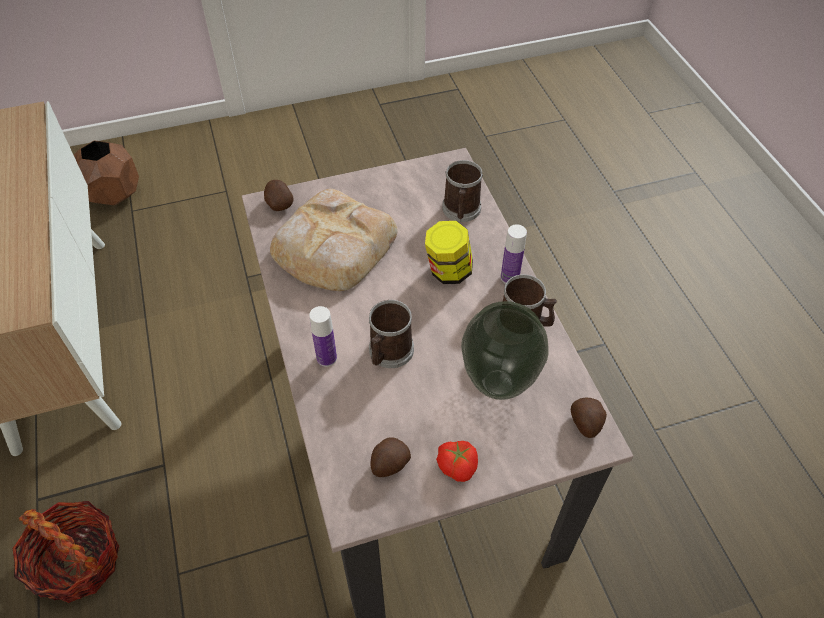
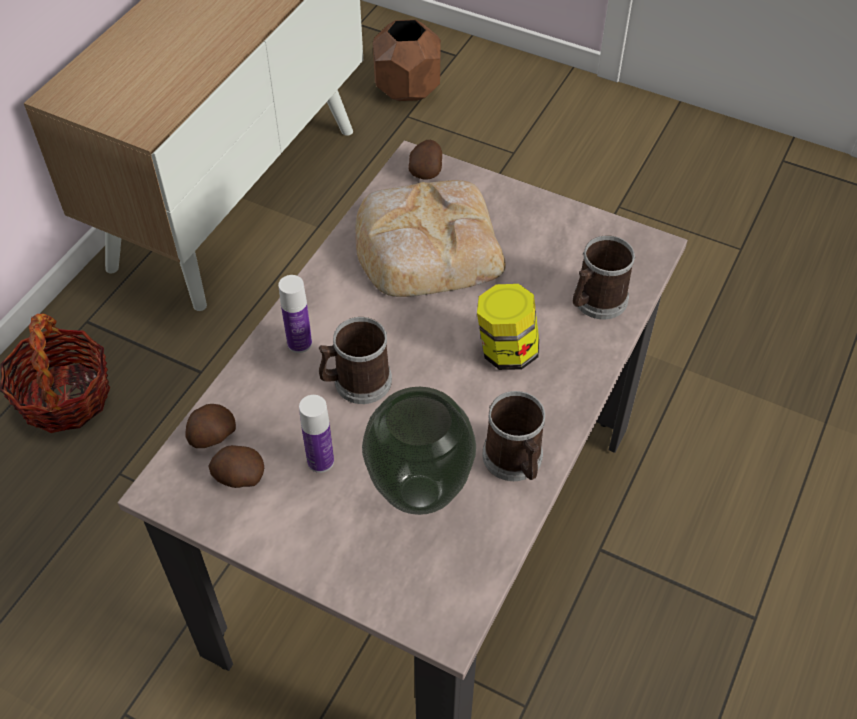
camera: 45 degrees right, 0 degrees up
tomato [436,441,478,482] -> none
bottle [501,224,527,284] -> bottle moved to [299,395,334,473]
potato [571,398,607,438] -> potato moved to [185,404,236,448]

